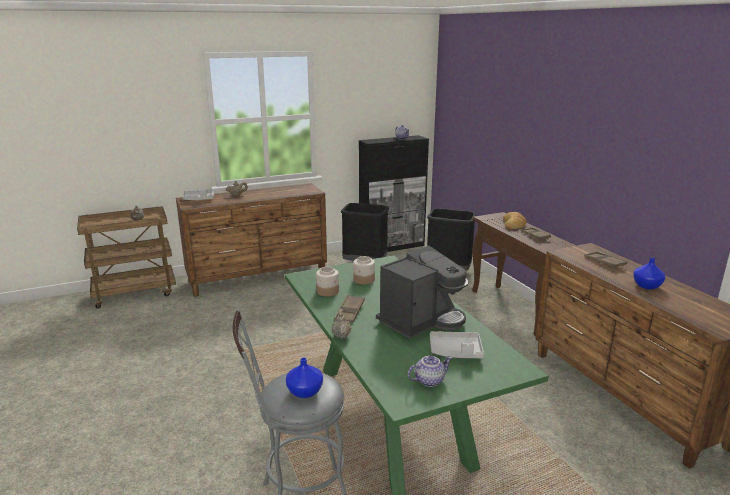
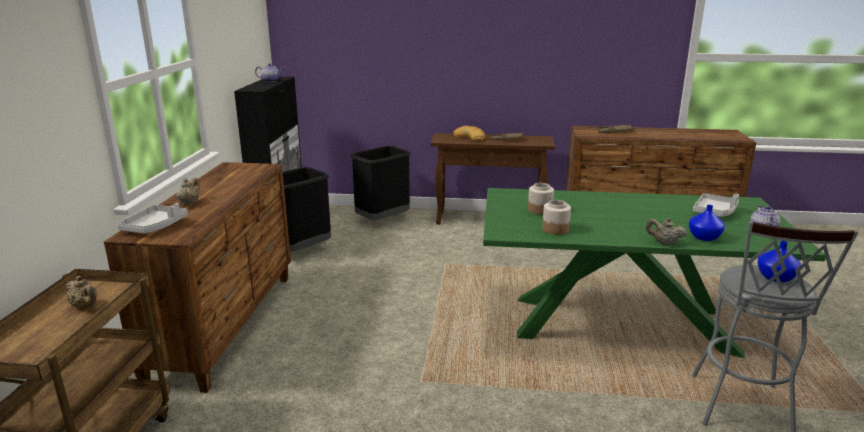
camera: 60 degrees left, 0 degrees up
brown tray [334,295,365,323] -> none
coffee machine [376,246,468,339] -> none
blue vase [633,258,666,289] -> blue vase moved to [689,205,725,241]

